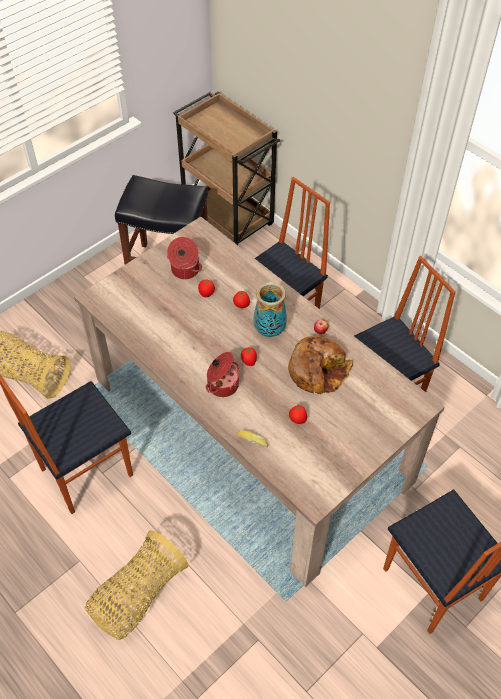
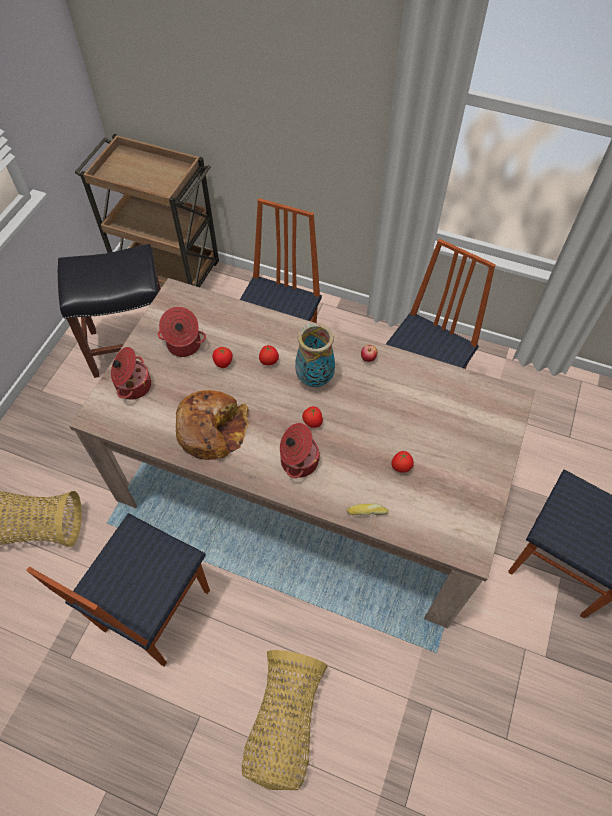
camera: 25 degrees left, 5 degrees up
bread [288,336,353,394] -> bread moved to [176,390,249,460]
none -> cooking pot [111,347,151,399]

